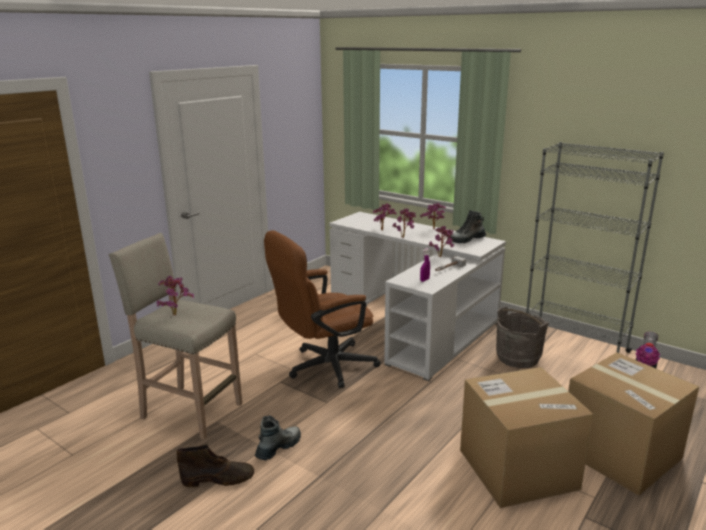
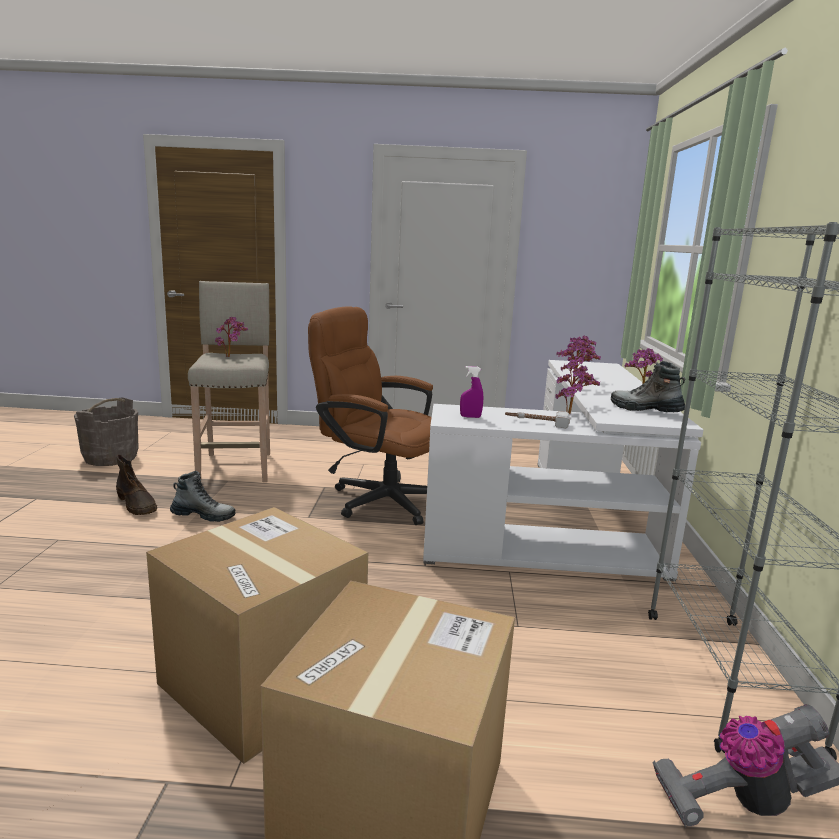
camera: 55 degrees right, 5 degrees down
grey bucket [496,307,549,368] -> grey bucket moved to [74,397,139,466]

